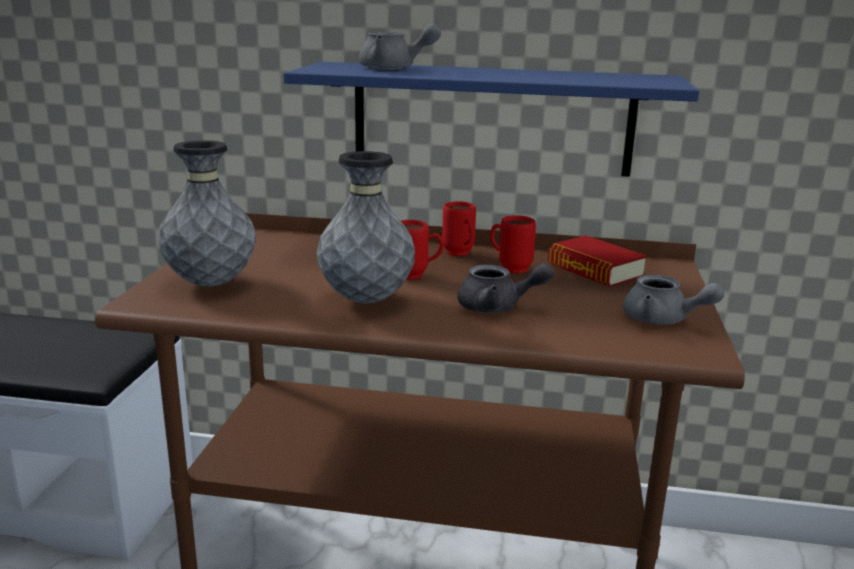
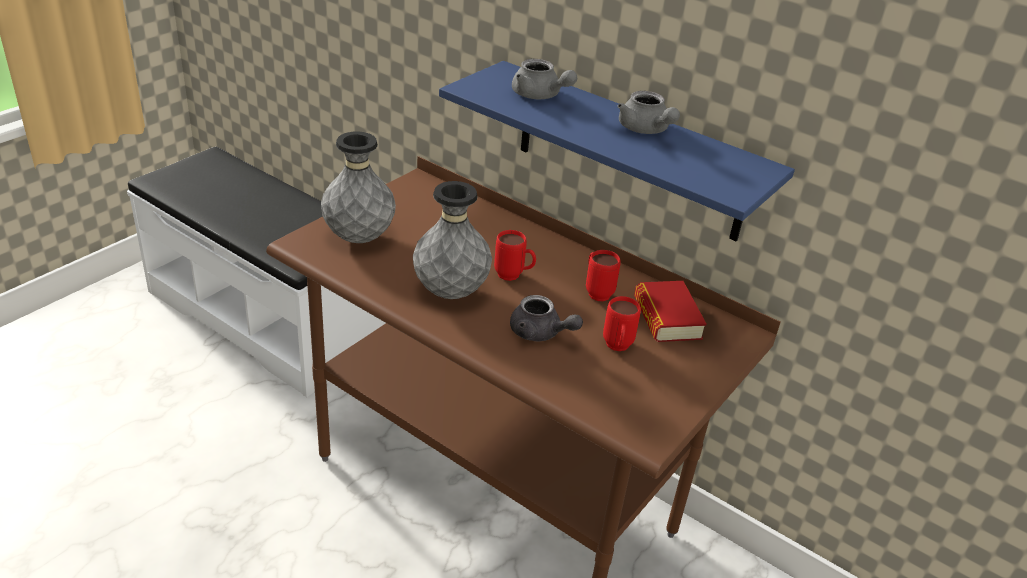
camera: 25 degrees right, 15 degrees up
red mug [442,201,476,256] -> red mug moved to [603,296,641,351]
grey teapot [623,275,724,325] -> grey teapot moved to [618,91,680,134]

